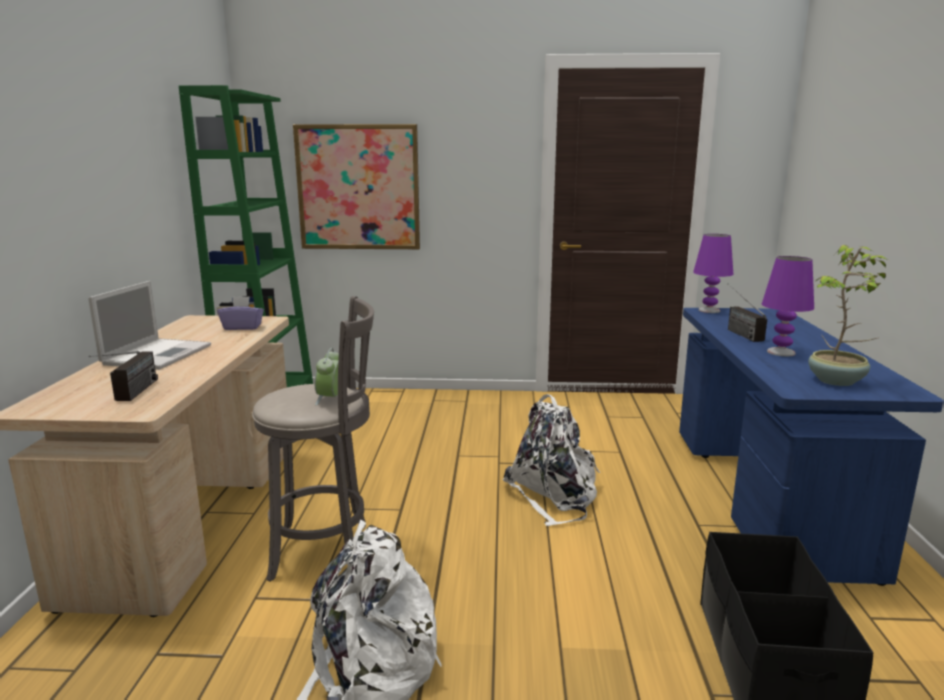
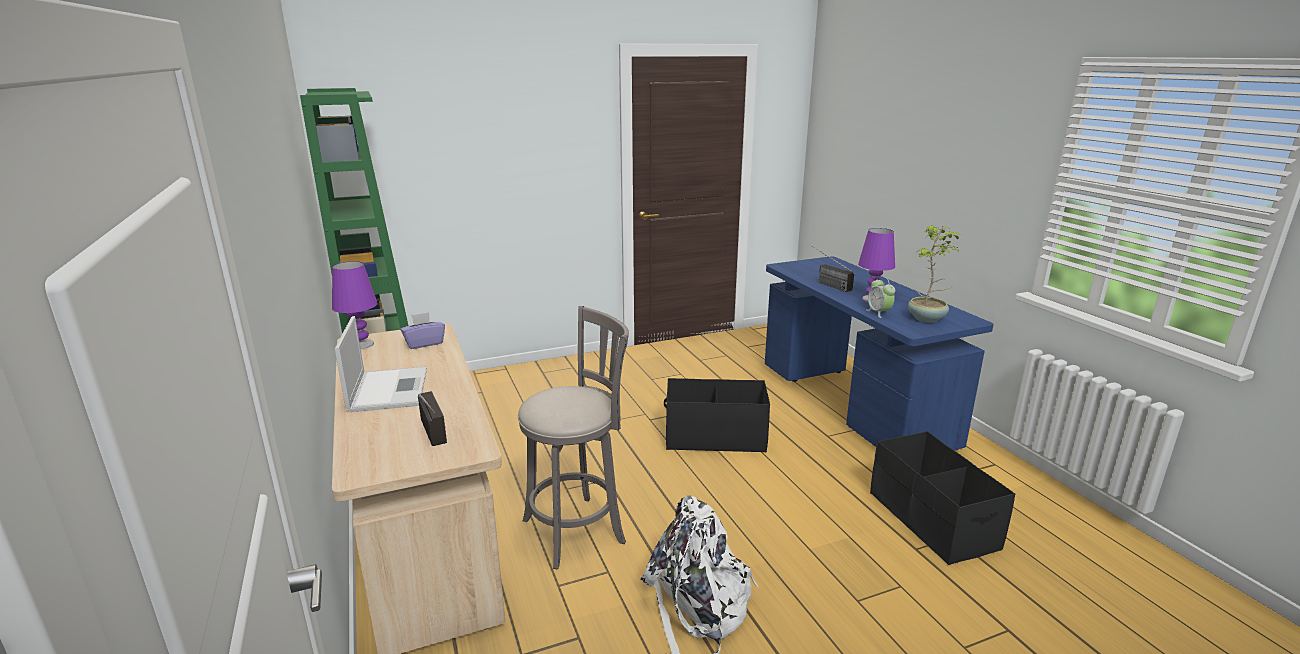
camera: 25 degrees left, 5 degrees up
picture [293,124,420,249] -> none
alarm clock [315,348,339,405] -> alarm clock moved to [866,277,895,318]
white backpack [503,394,600,526] -> black storage box [664,378,770,452]
purple table lamp [693,234,733,313] -> purple table lamp moved to [332,261,377,349]

